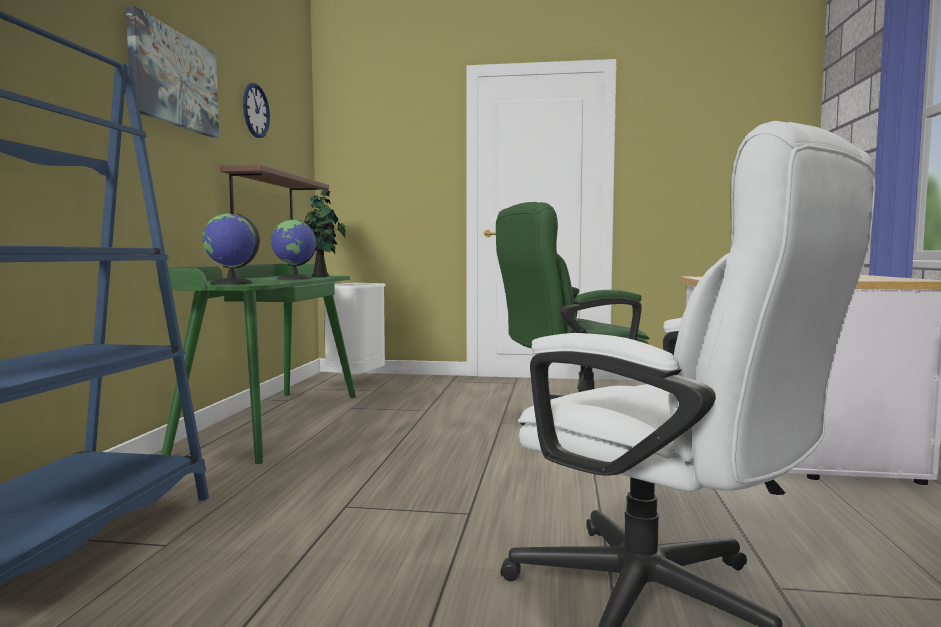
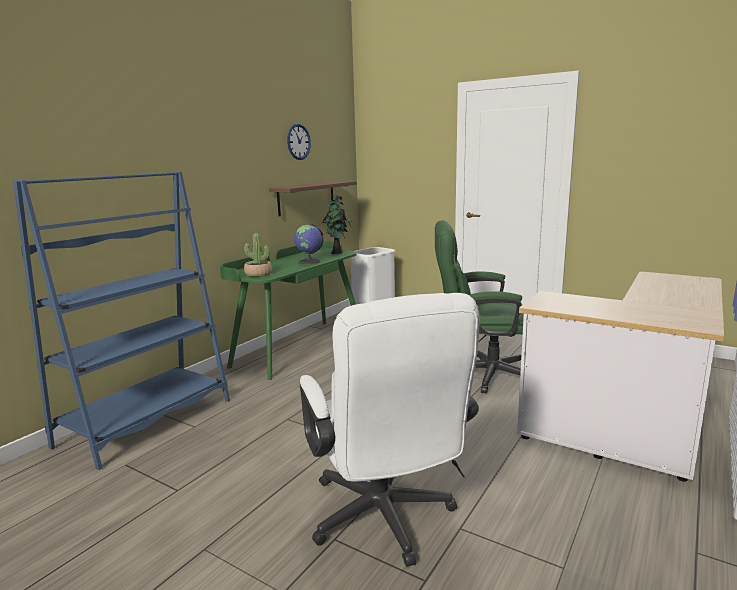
camera: 25 degrees right, 10 degrees up
picture [126,6,219,138] -> none
globe [202,213,260,285] -> potted plant [244,233,272,277]

